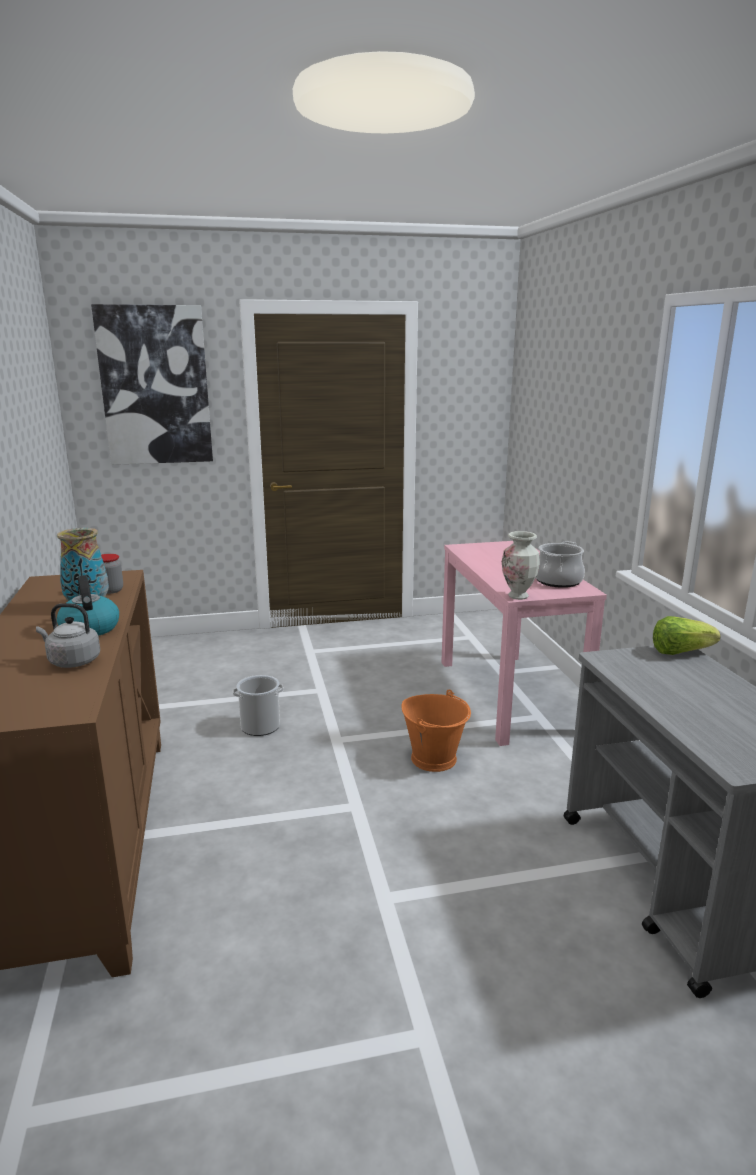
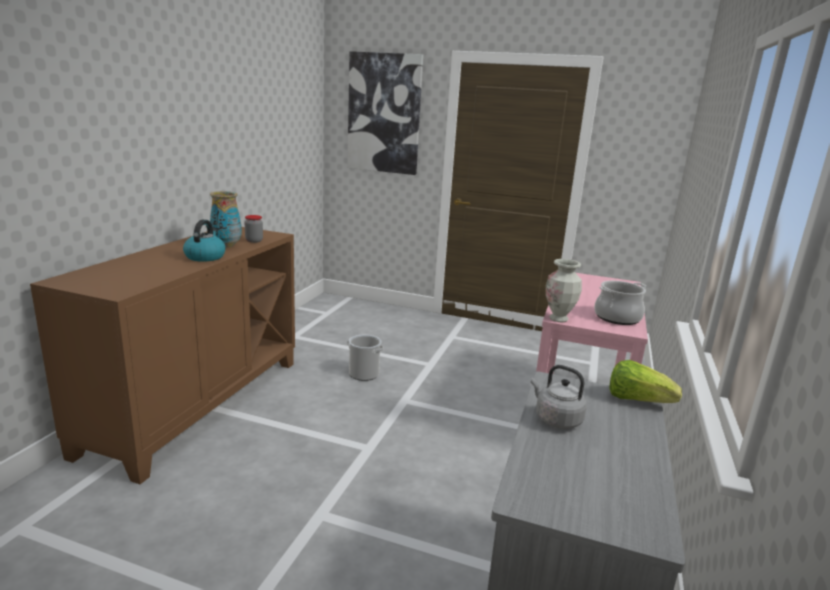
camera: 30 degrees right, 0 degrees up
grey kettle [36,603,100,668] -> grey kettle moved to [531,365,587,429]
orange bucket [402,690,471,772] -> none

